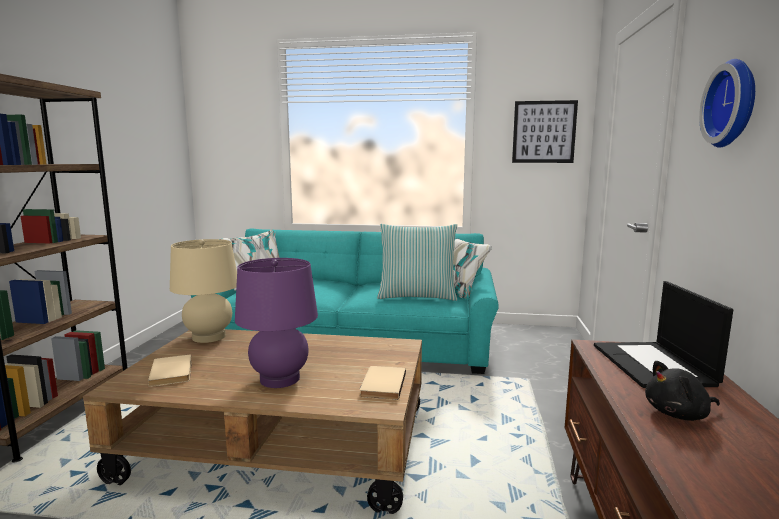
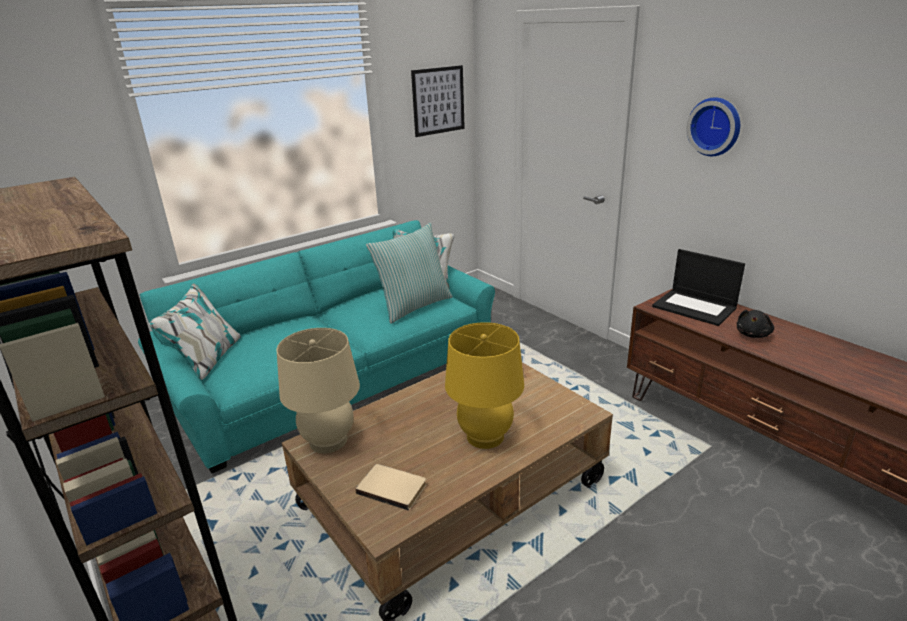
camera: 45 degrees left, 15 degrees up
purple table lamp [235,258,318,388] -> yellow table lamp [445,322,524,449]
beige book [360,366,406,400] -> none

